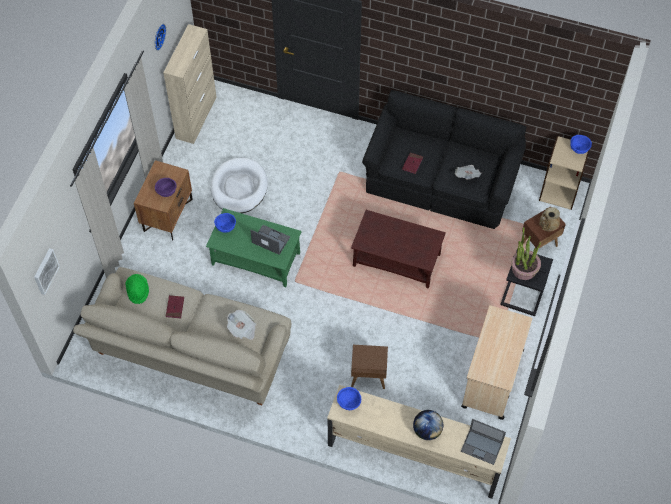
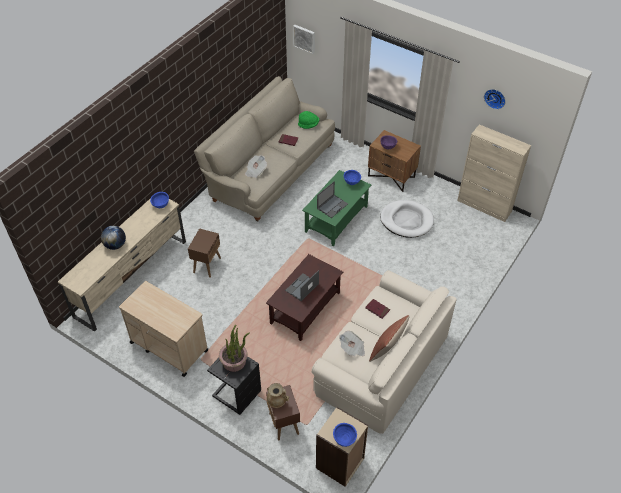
camera: 105 degrees right, 10 degrees down
black sofa [362,90,526,229] -> beige sofa [312,270,456,434]
laptop [461,419,506,465] -> laptop moved to [285,270,319,301]
none -> pillow [369,315,410,362]

